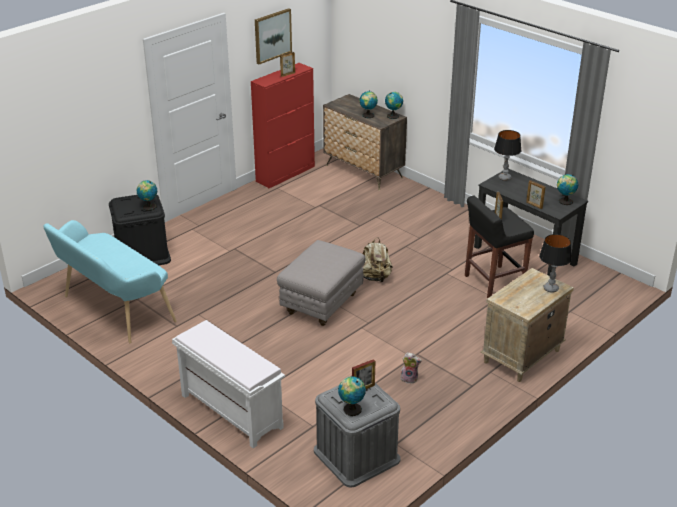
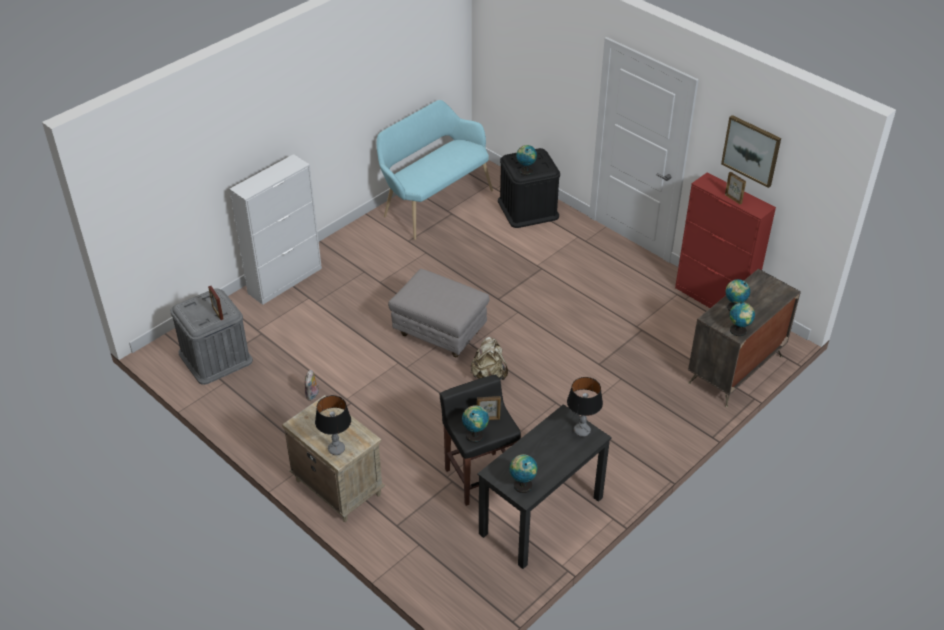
camera: 90 degrees right, 10 degrees up
white bench [172,320,285,448] -> white cabinet [229,154,322,305]
globe [338,376,366,416] -> globe moved to [462,405,489,443]
picture frame [526,180,546,209] -> none

